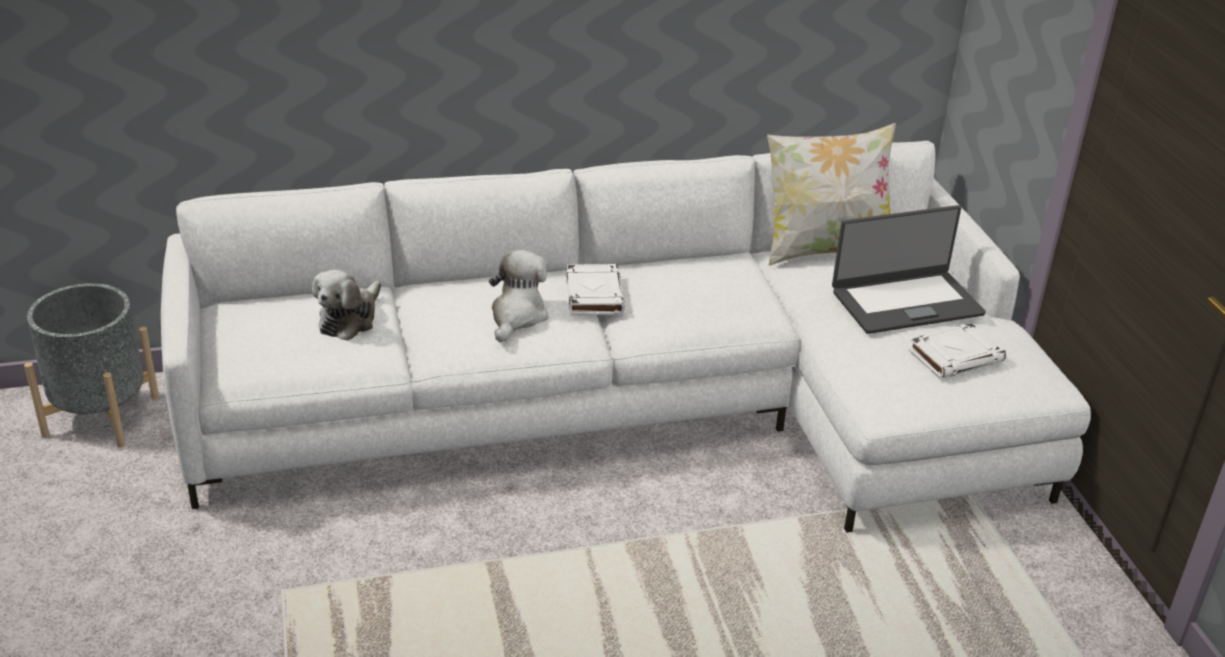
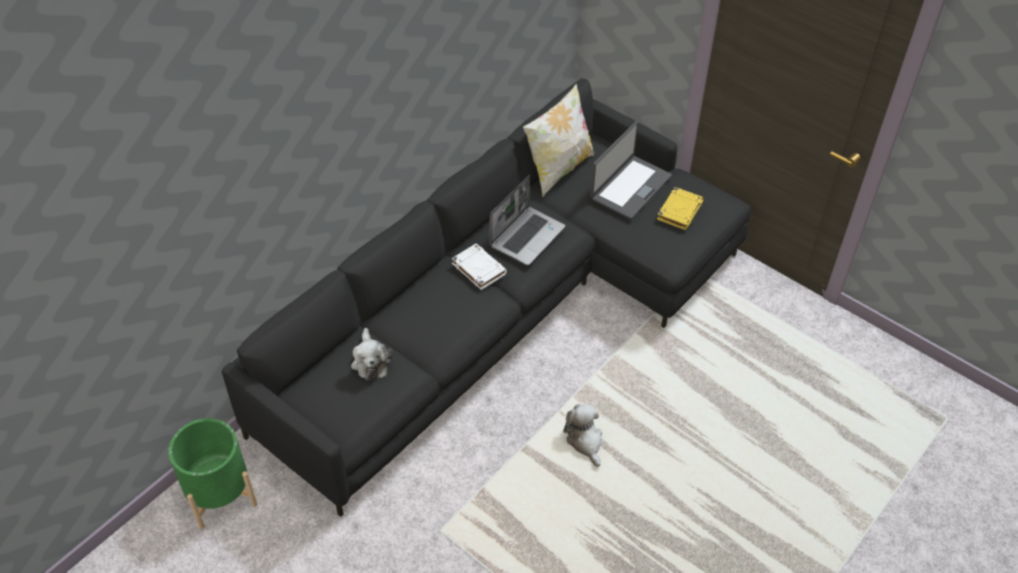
camera: 35 degrees left, 15 degrees up
grey planter [24,283,159,447] -> green planter [168,418,257,529]
white sofa [161,141,1091,533] -> black sofa [222,78,751,517]
plush toy [489,250,549,342] -> plush toy moved to [563,404,602,467]
white book [908,323,1006,379] -> yellow book [657,187,704,230]
none -> laptop [490,176,565,265]

